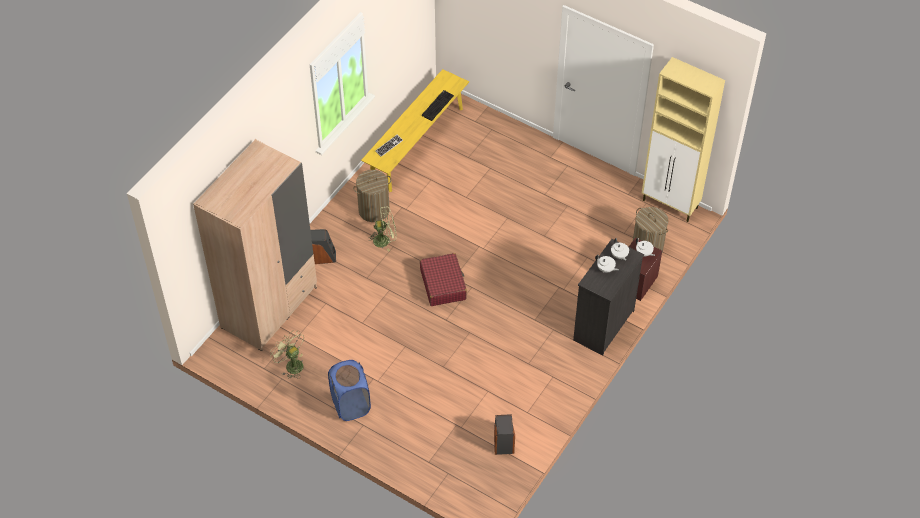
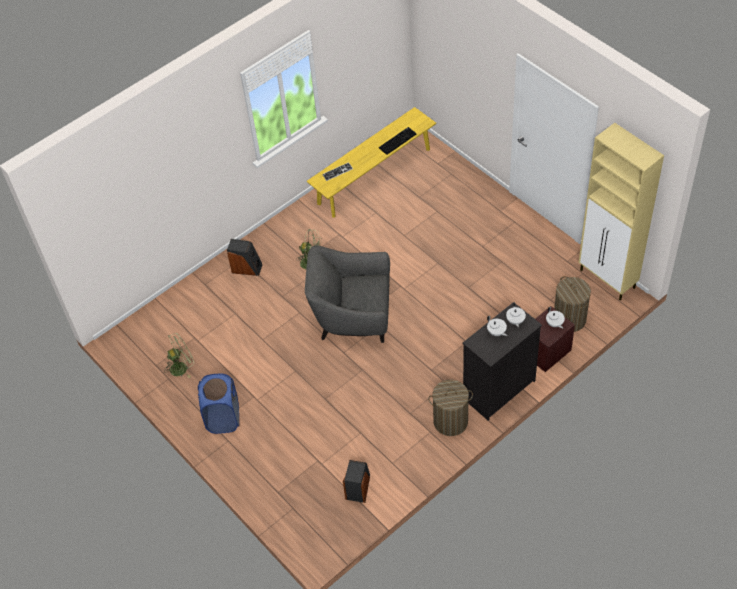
camera: 20 degrees right, 0 degrees up
beige wardrobe [193,139,317,351] -> none
green fan [270,331,304,379] -> green fan turned 90 degrees clockwise [165,333,194,378]
laundry basket [353,170,391,222] -> laundry basket moved to [428,380,473,436]
red suitcase [420,253,467,306] -> grey armchair [305,245,390,343]

